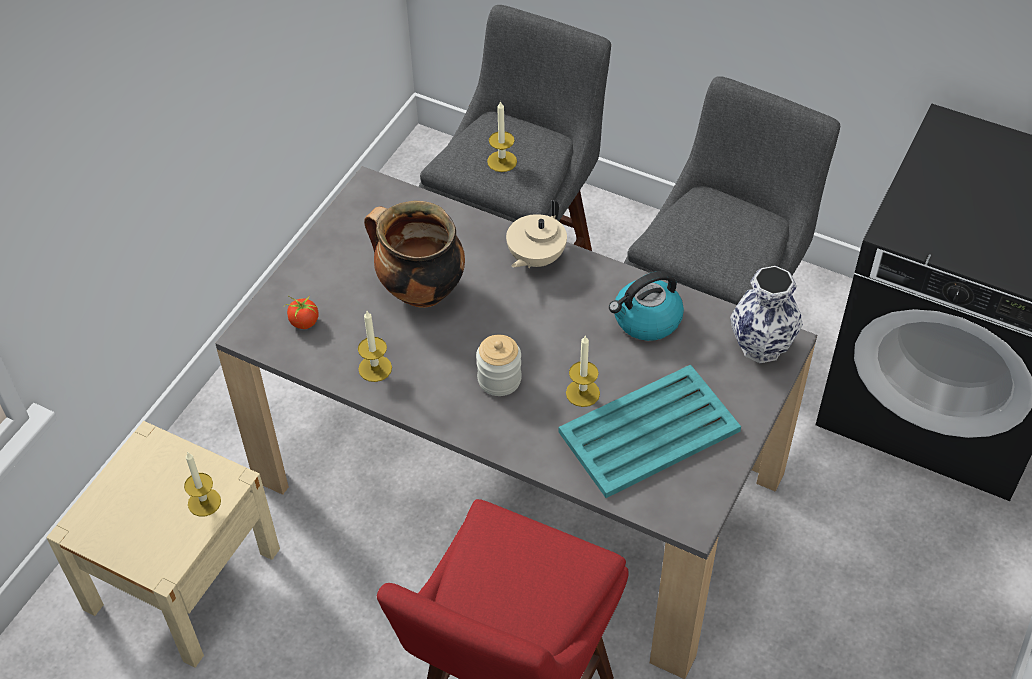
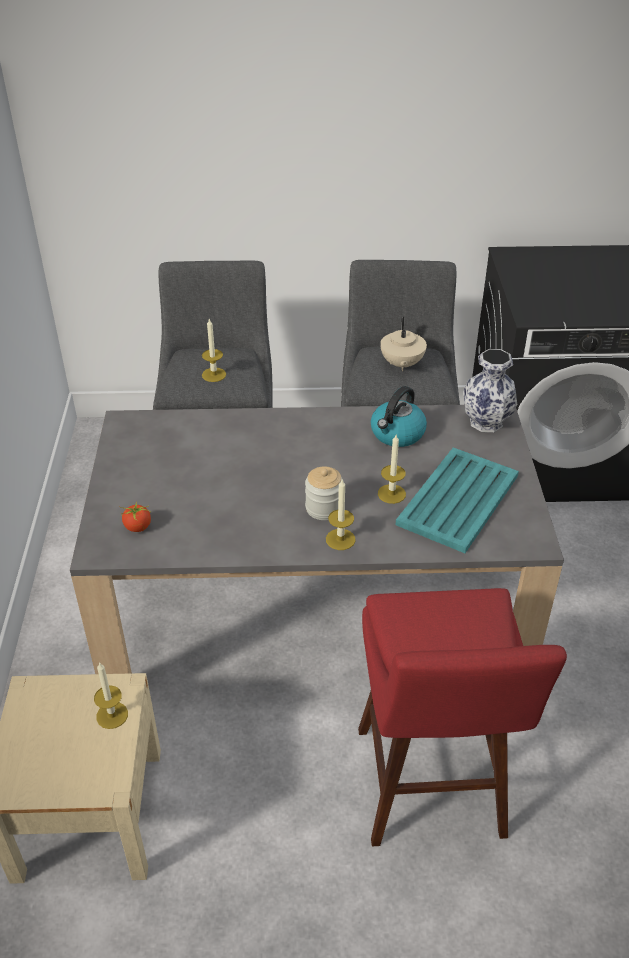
camera: 30 degrees left, 10 degrees down
candle [358,311,392,382] -> candle moved to [326,480,356,550]
cooking pot [364,201,465,308] -> none
beige teapot [506,200,567,268] -> beige teapot moved to [380,317,427,371]

